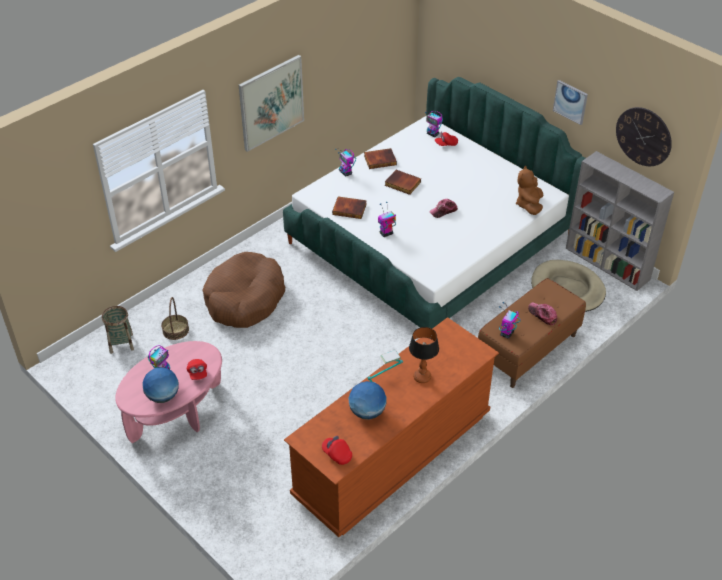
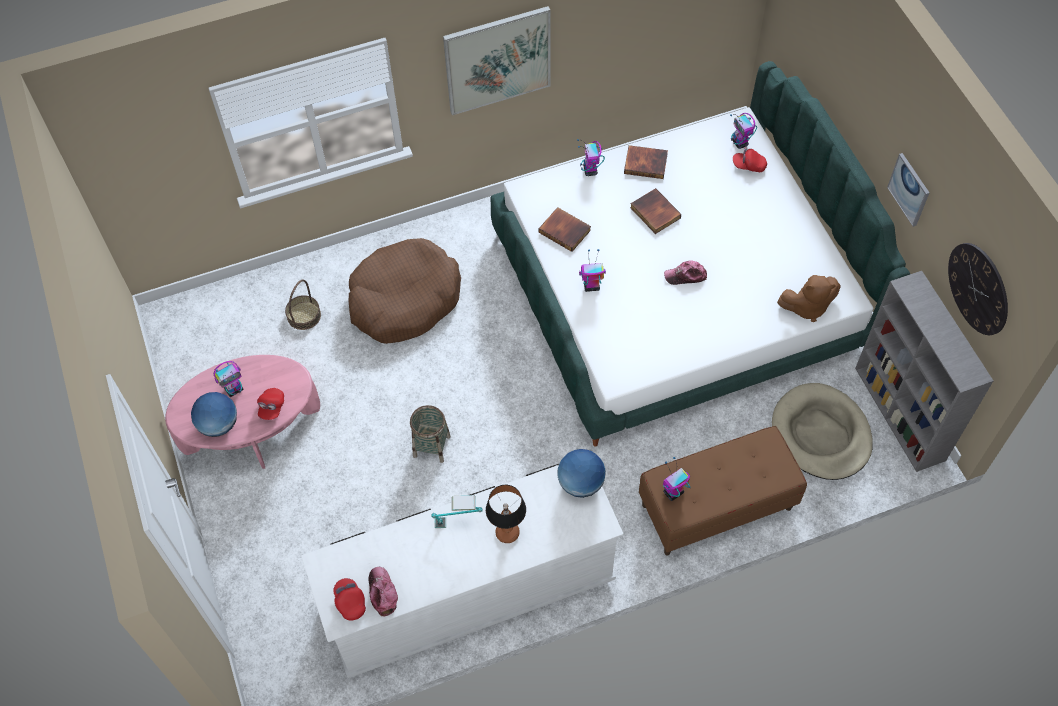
camera: 25 degrees right, 15 degrees up
basket [102,306,134,354] -> basket moved to [410,405,451,463]
brown dresser [284,317,499,537] -> white dresser [301,464,624,678]
globe [349,381,387,420] -> globe moved to [557,449,606,498]
brown plush toy [516,166,543,215] -> brown plush toy turned 135 degrees counterclockwise [777,275,841,322]
cap [528,302,557,326] -> cap moved to [369,567,398,616]

